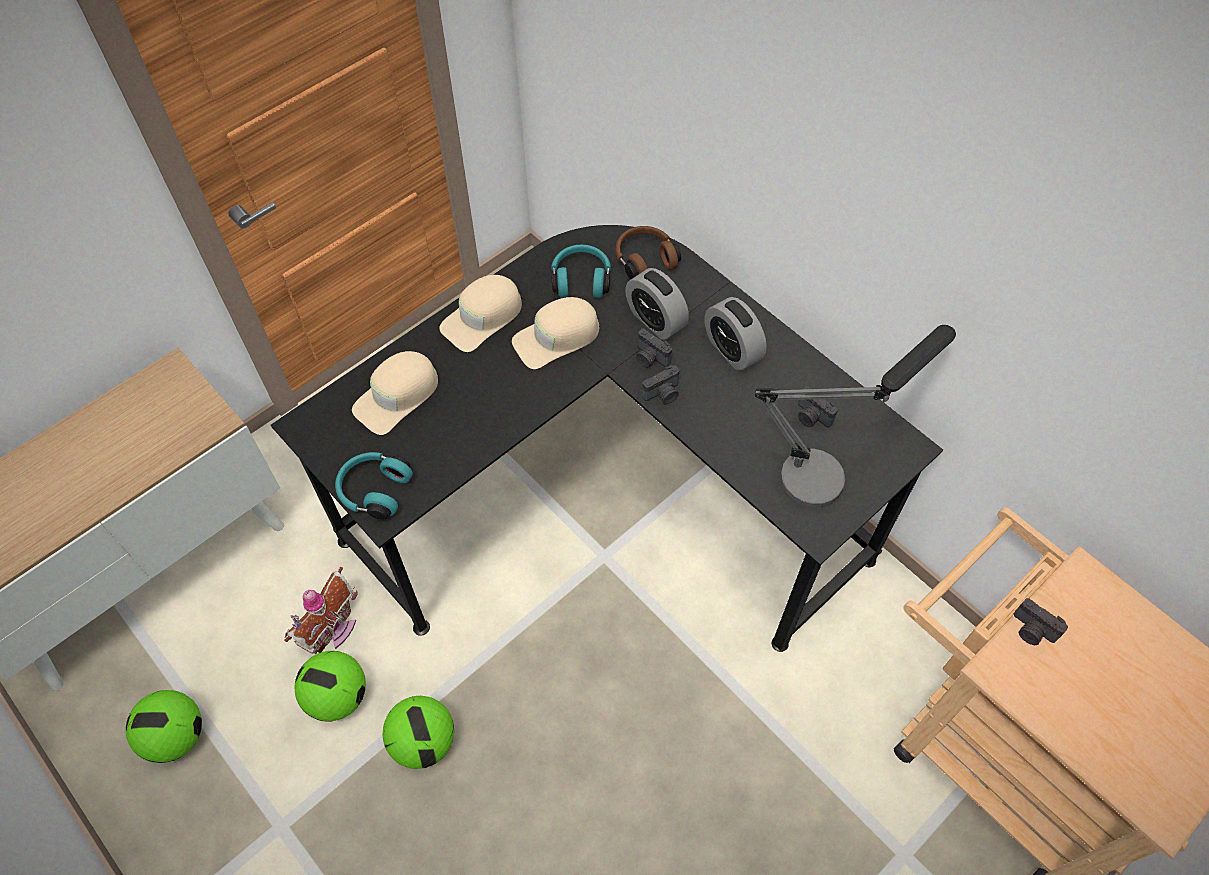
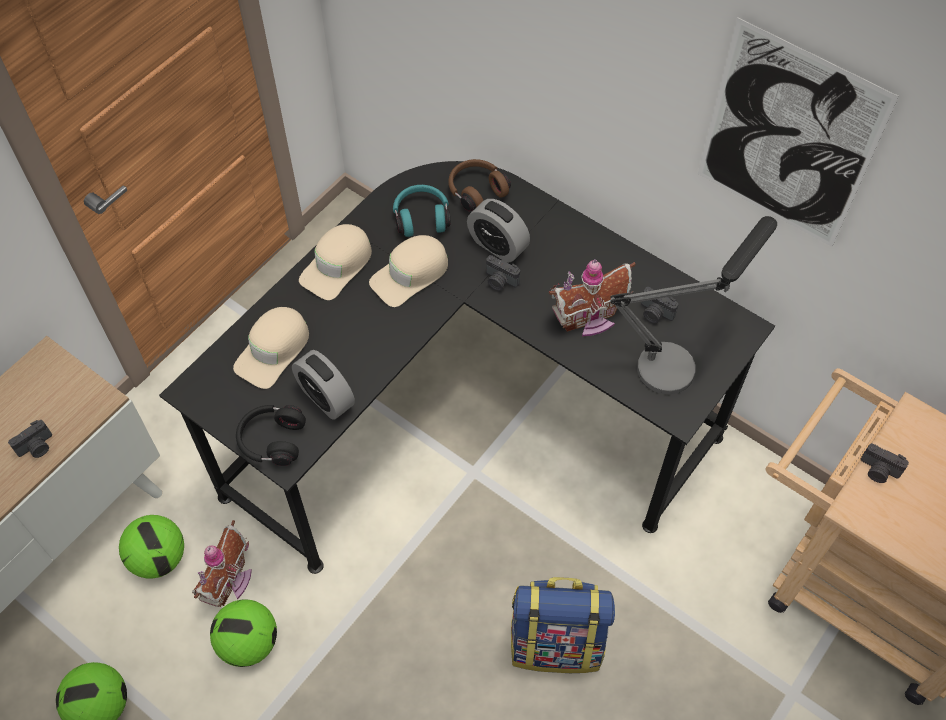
camera: 10 degrees left, 0 degrees up
turquoise headphones [335,452,413,520] -> black headphones [236,405,306,466]
football [383,696,454,769] -> football moved to [119,515,184,579]
camera [642,365,680,404] -> camera moved to [8,420,52,458]
alarm clock [705,297,767,371] -> alarm clock moved to [292,350,355,419]
none -> backpack [511,577,615,673]
none -> toy house [549,259,636,337]
none -> picture [698,17,899,247]

